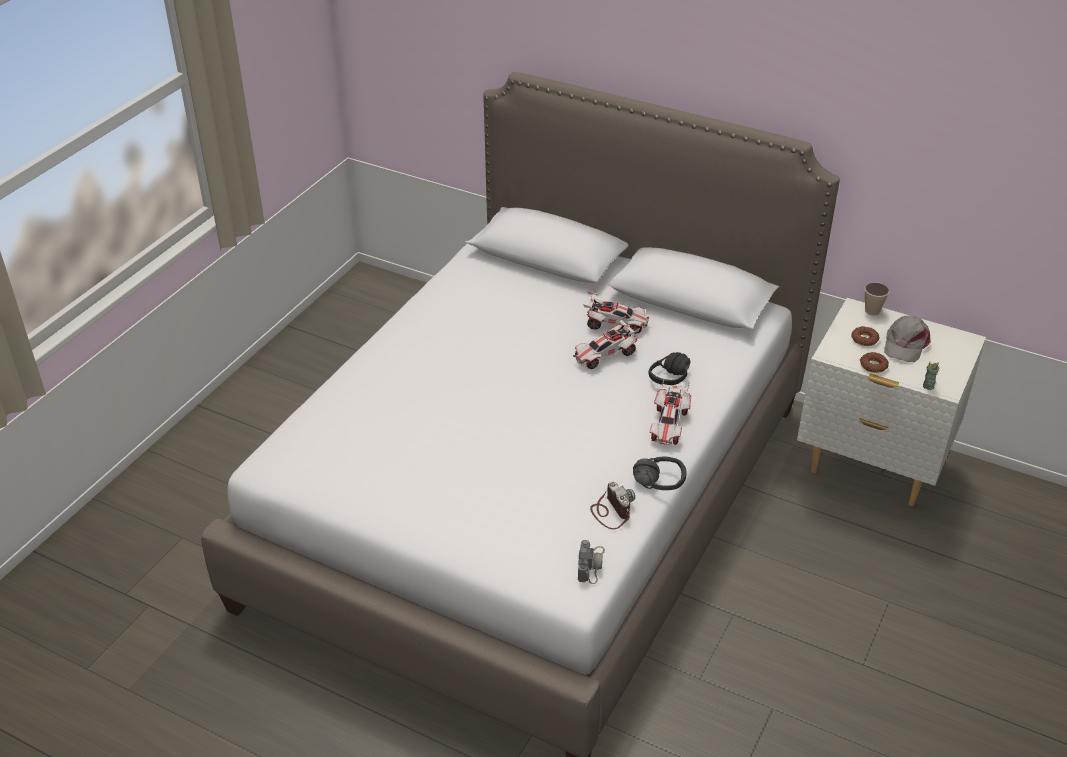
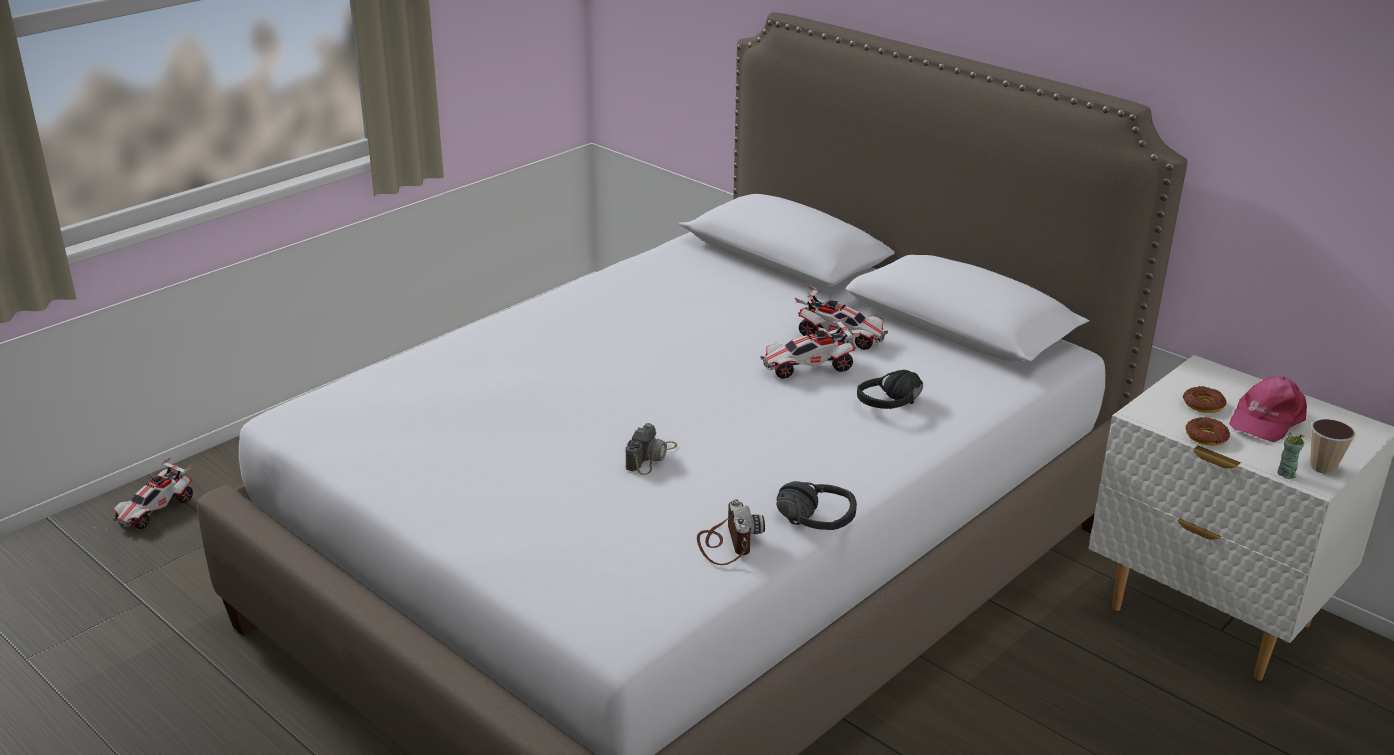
camera: 15 degrees right, 10 degrees down
camera [578,540,605,584] -> camera moved to [625,423,677,475]
toy car [650,379,691,445] -> toy car moved to [113,456,193,529]
cup [864,282,890,316] -> cup moved to [1310,419,1355,474]
grey cap [884,316,931,363] -> pink cap [1229,376,1307,442]

